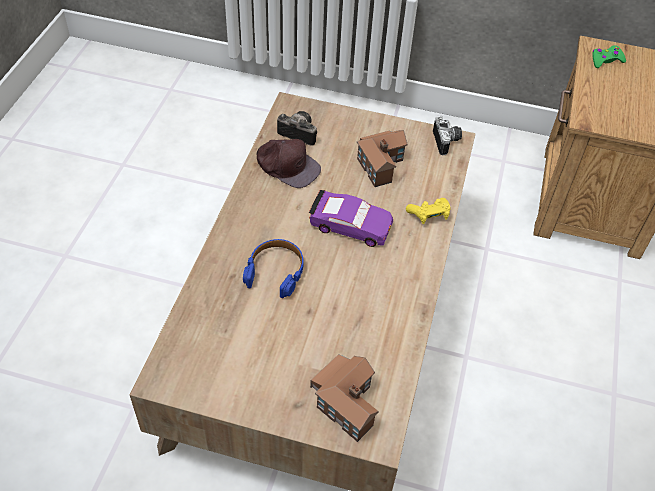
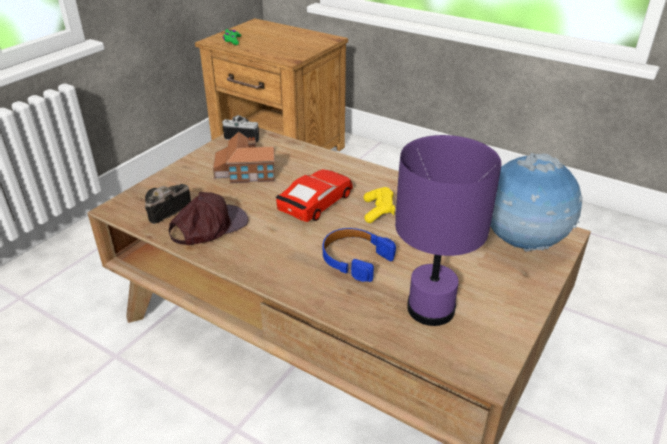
camera: 70 degrees left, 15 degrees down
purple toy car [309,190,393,247] -> red toy car [276,169,353,222]
toy house [310,354,379,442] -> globe [490,153,583,252]
yellow game controller [406,198,451,224] -> yellow game controller moved to [364,187,395,223]
none -> purple table lamp [395,135,501,326]

